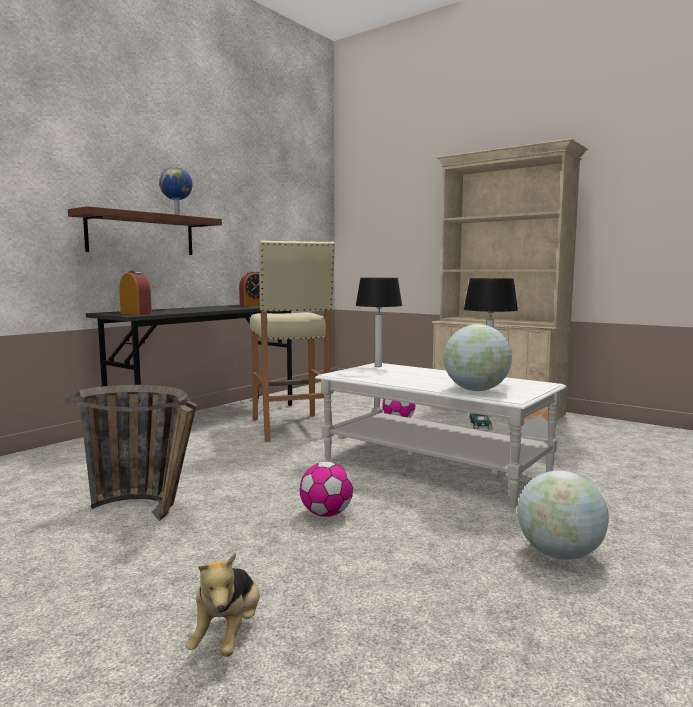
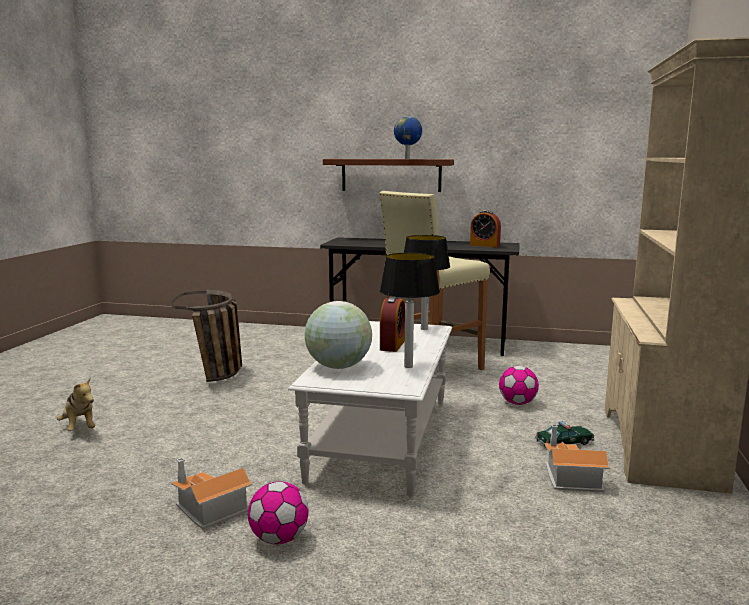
camera: 65 degrees right, 5 degrees up
alarm clock [120,270,152,315] -> alarm clock moved to [380,296,405,352]
plush toy [186,552,260,657] -> plush toy turned 105 degrees counterclockwise [57,377,95,431]
football [300,462,353,517] -> football moved to [248,481,308,544]
globe [517,470,609,560] -> toy house [171,458,253,529]

